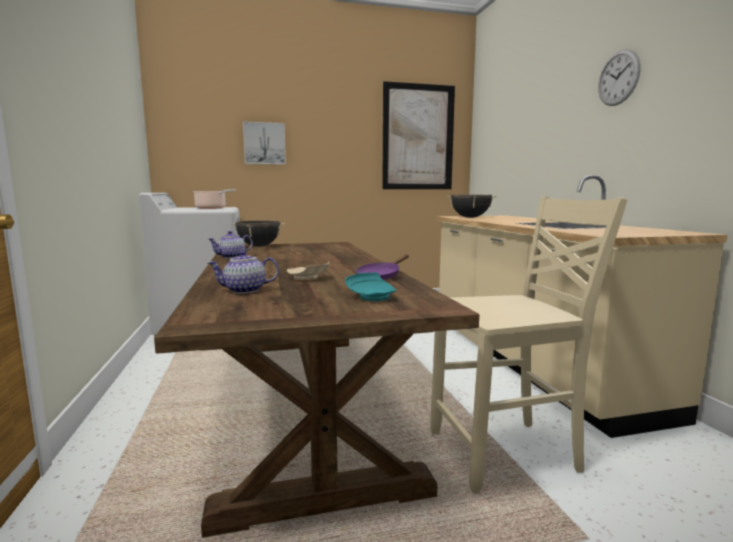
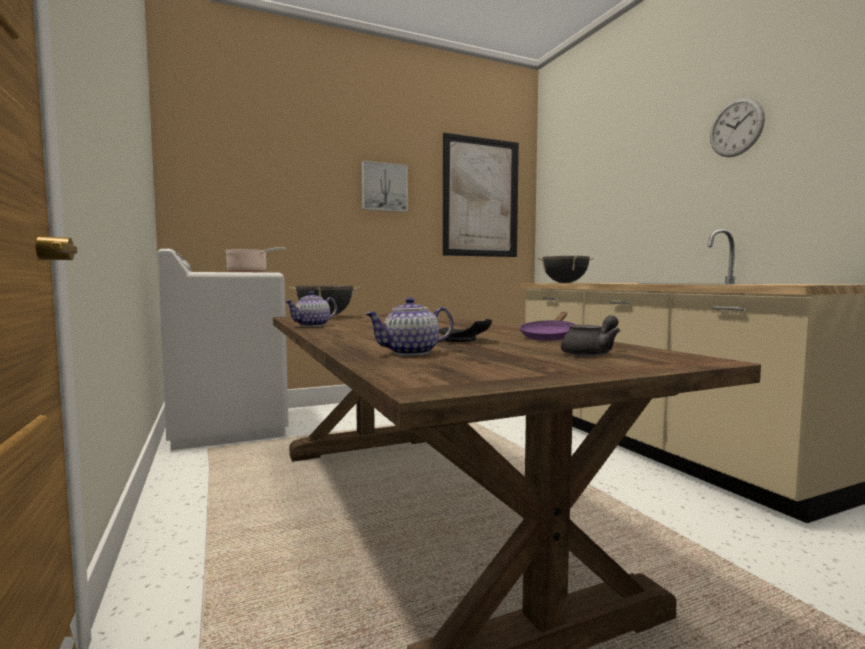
camera: 10 degrees left, 5 degrees down
picture [243,122,286,165] -> picture moved to [362,161,408,212]
beige plate [287,262,329,280] -> black plate [439,319,492,342]
turquoise plate [345,272,397,301] -> grey teapot [561,315,621,356]
beige chair [430,197,627,493] -> none

